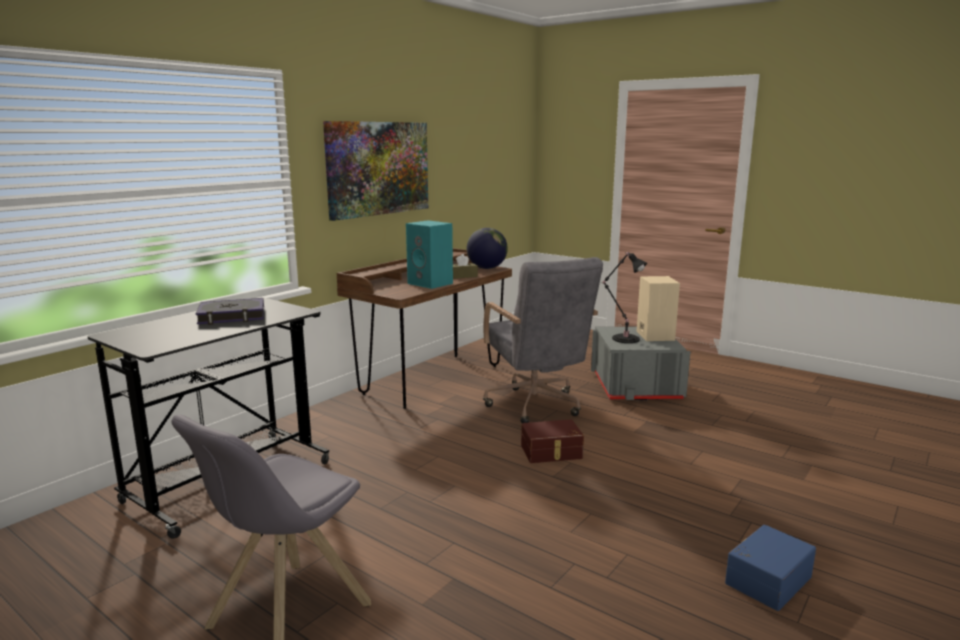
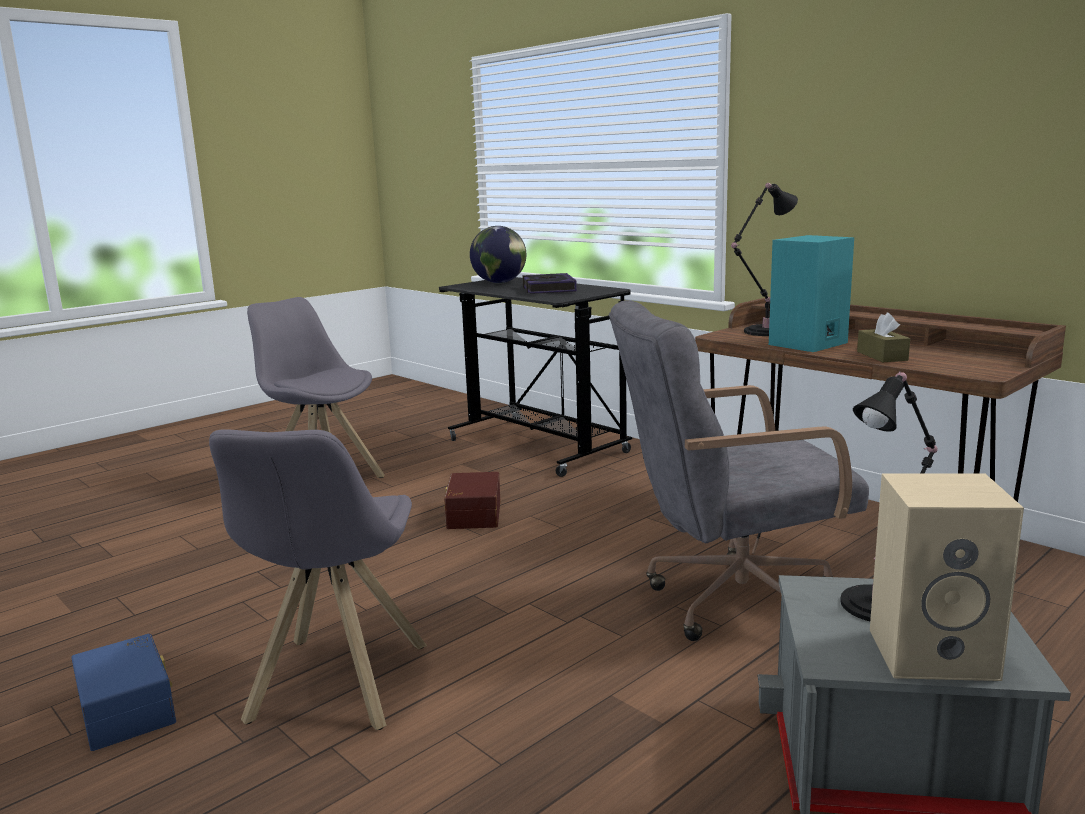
camera: 100 degrees right, 0 degrees up
picture [323,121,428,221] -> none
globe [467,228,508,269] -> globe moved to [470,226,526,283]
brown storage box [521,419,584,463] -> brown storage box moved to [444,472,500,529]
none -> grey chair [209,429,427,730]
none -> black table lamp [731,183,798,336]

